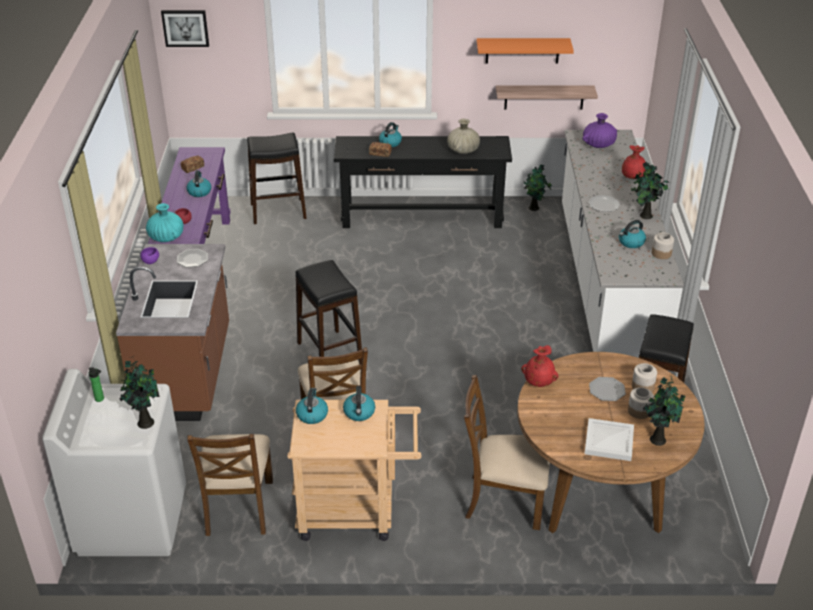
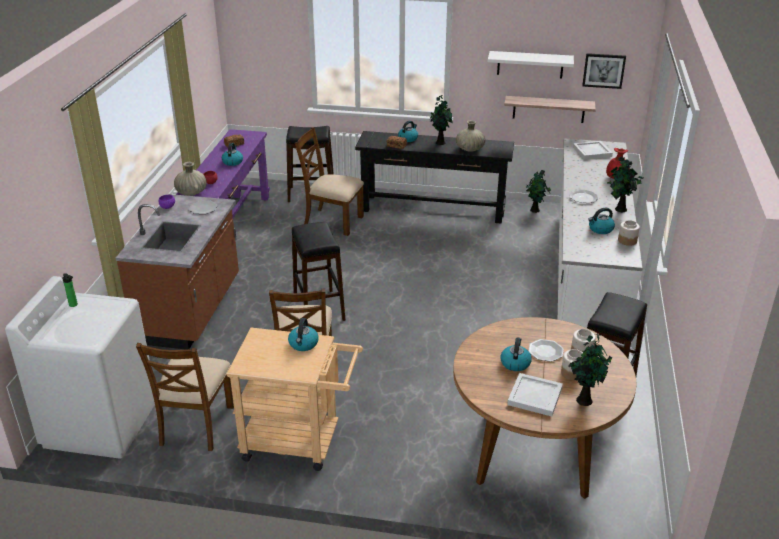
camera: 10 degrees right, 5 degrees down
potted plant [119,356,159,429] -> potted plant moved to [430,95,453,145]
turquoise vase [146,203,184,242] -> beige vase [174,162,207,196]
picture [161,10,209,47] -> picture moved to [582,53,626,89]
kettle [296,388,328,424] -> kettle moved to [500,338,532,371]
brown chair [464,375,550,530] -> brown chair moved to [295,127,364,236]
orange shelf [477,38,574,64] -> white shelf [488,51,574,79]
red vase [521,345,558,387] -> none
purple vase [582,113,617,148] -> white tray [573,141,613,160]

